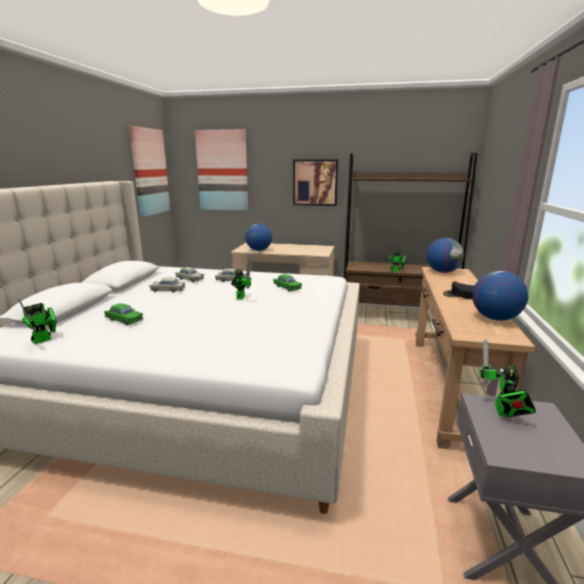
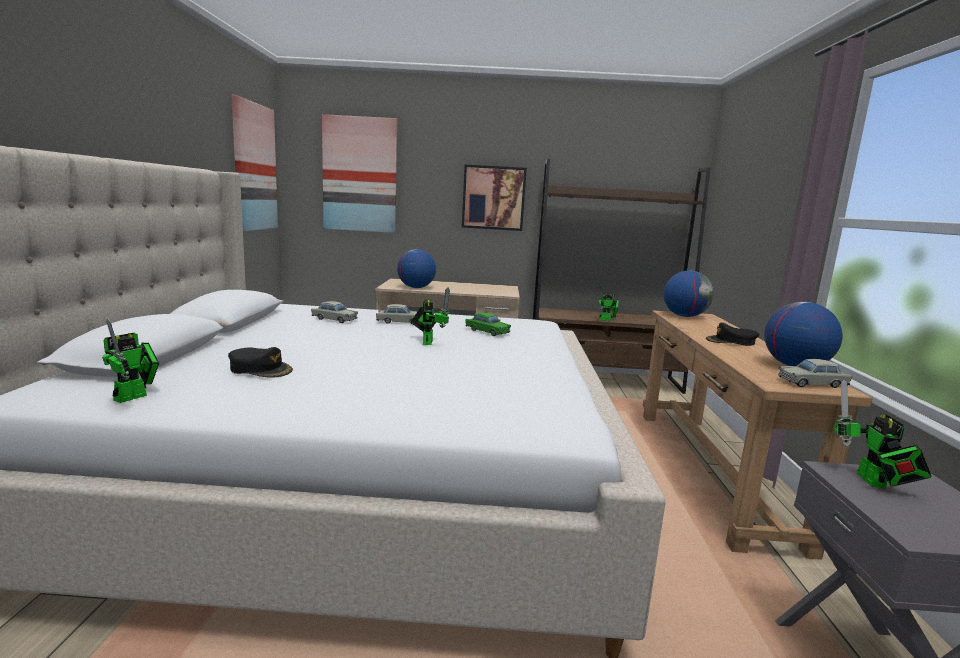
camera: 10 degrees left, 5 degrees down
green toy car [104,303,143,326] -> black cap [228,347,293,378]
beige toy car [149,278,185,293] -> beige toy car moved to [778,359,852,388]

